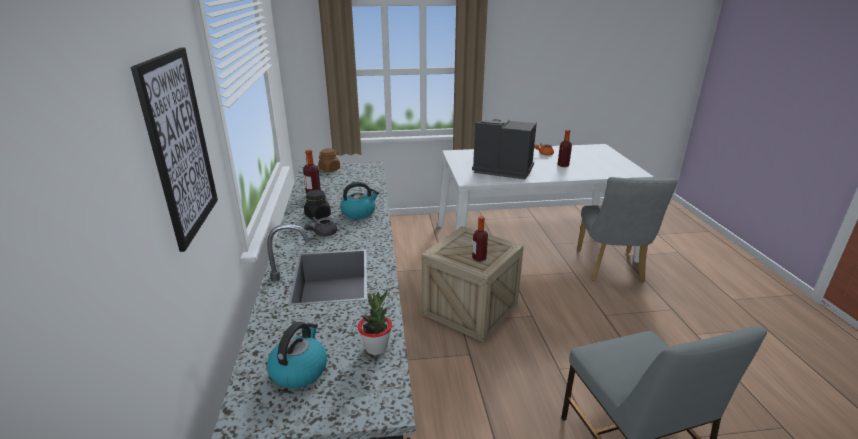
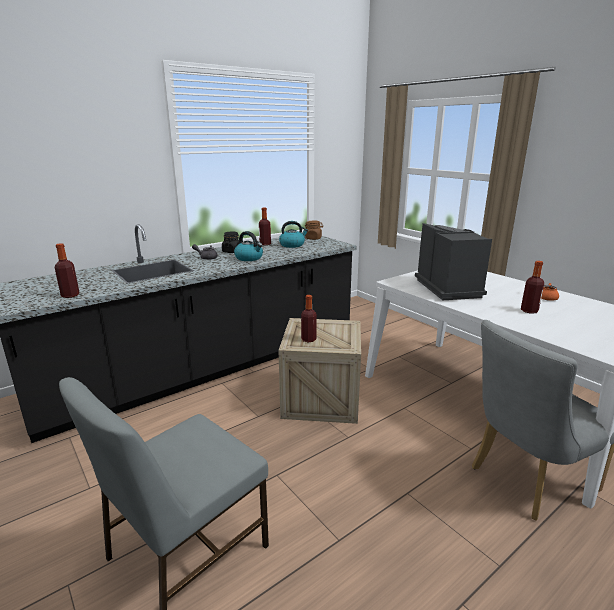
camera: 60 degrees right, 5 degrees down
picture [131,48,218,252] -> none
kettle [267,322,327,389] -> kettle moved to [279,221,308,248]
potted plant [358,290,392,355] -> bottle [55,243,80,298]

